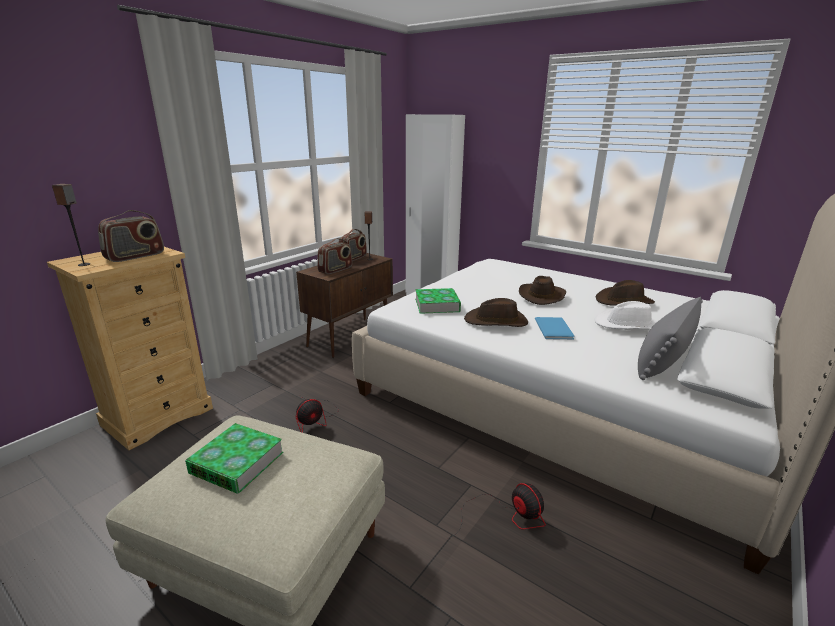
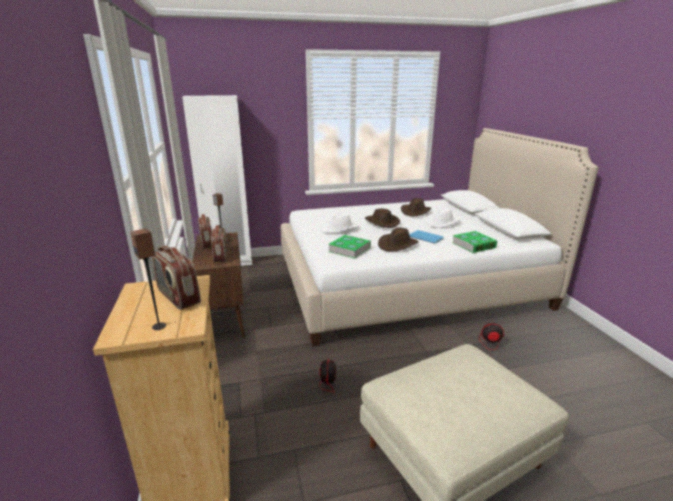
camera: 50 degrees left, 0 degrees up
radio [98,210,164,262] -> radio turned 150 degrees clockwise [152,246,201,310]
book [185,423,283,494] -> book moved to [452,231,497,253]
grey pillow [638,297,703,380] -> none
none -> white hat [320,213,359,233]

